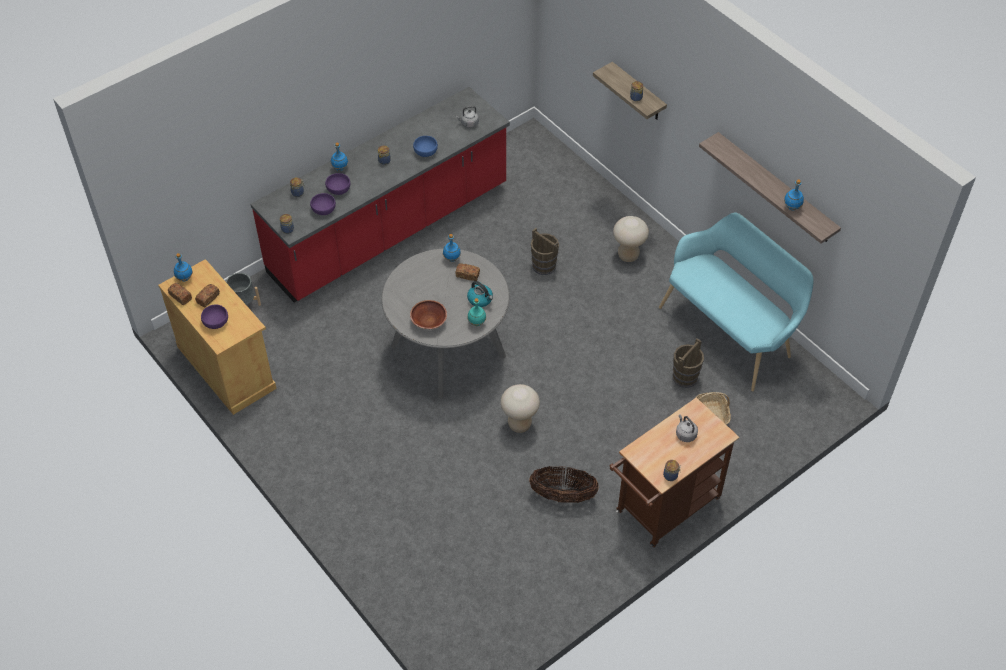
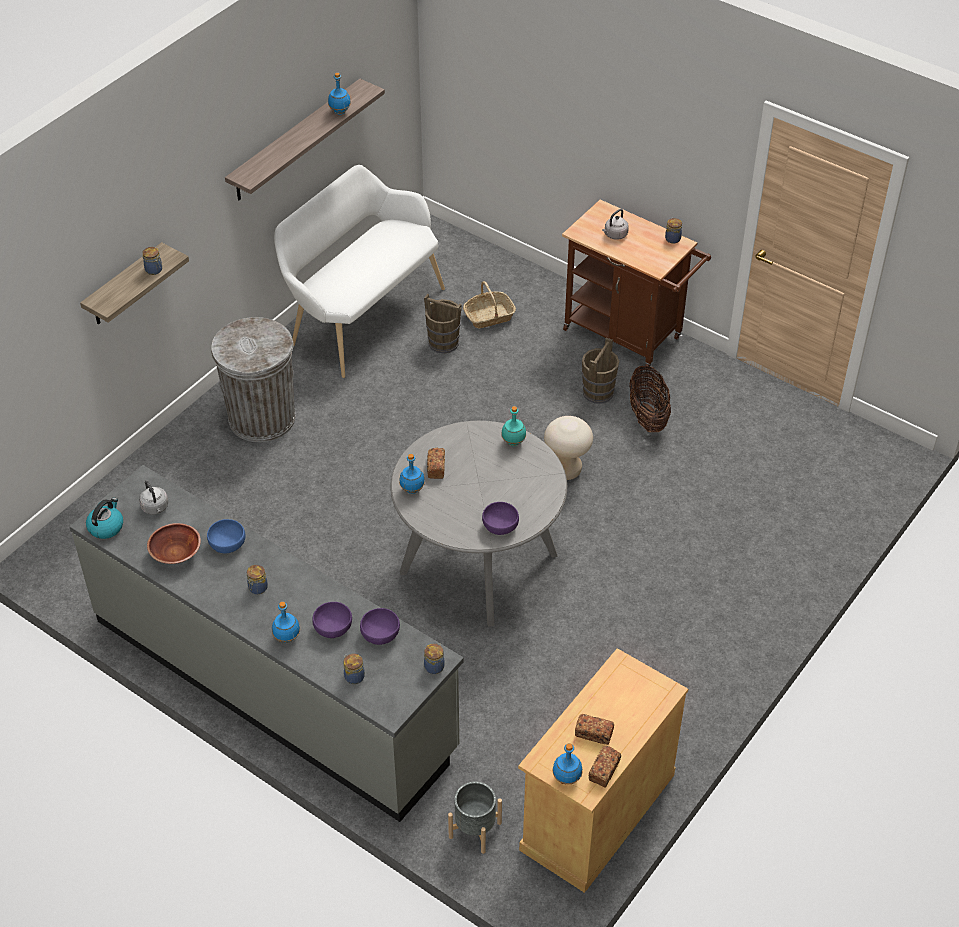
camera: 105 degrees left, 5 degrees down
purple bowl [201,305,228,329] -> purple bowl moved to [482,502,519,535]
red counter [250,87,510,302] -> grey counter [69,465,464,822]
brown bowl [410,300,447,329] -> brown bowl moved to [147,523,201,564]
kettle [467,281,493,307] -> kettle moved to [86,498,123,539]
brown bucket [531,228,559,275] -> brown bucket moved to [582,338,619,404]
beige stool [613,216,649,262] -> grey trash can [211,317,296,442]
turquoise bench [659,212,814,391] -> white bench [274,165,445,378]

